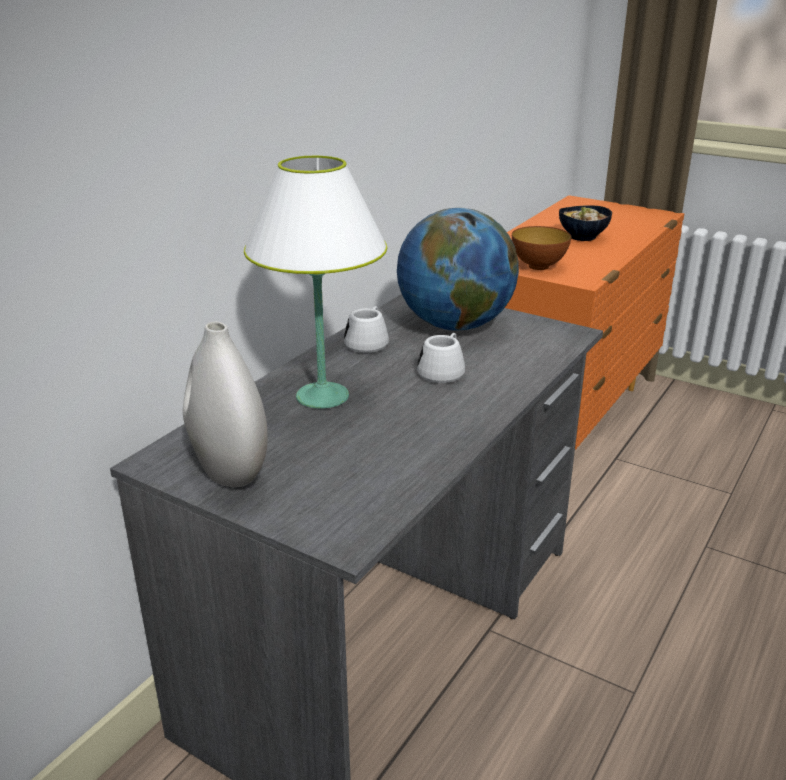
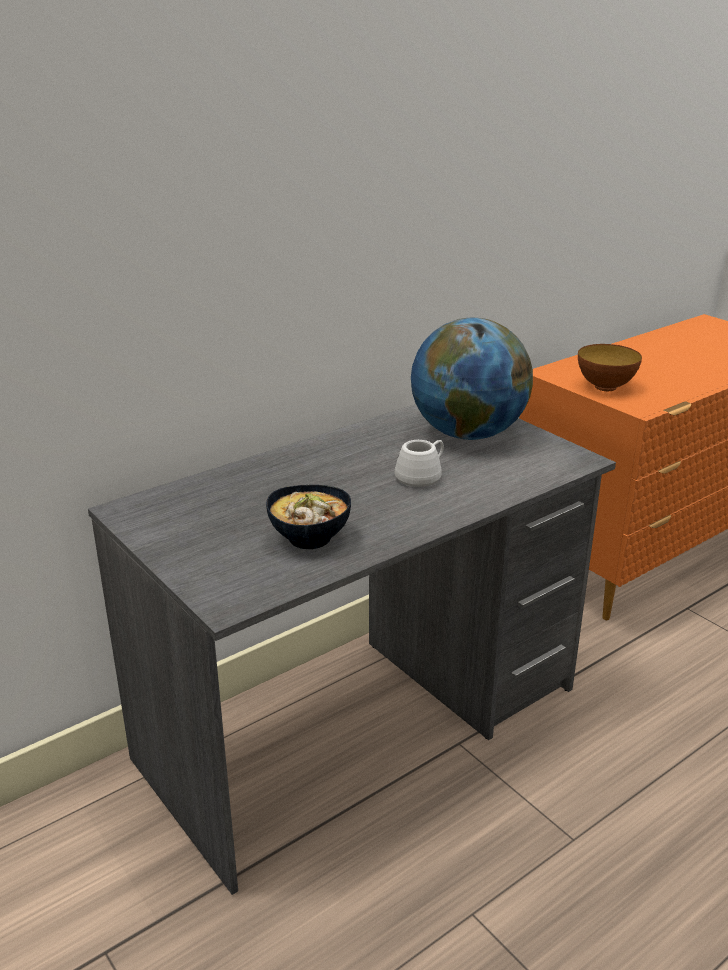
camera: 20 degrees right, 0 degrees up
white vase [183,321,268,487] -> none
white table lamp [244,155,387,409] -> none
white mug [344,306,389,353] -> none
bowl [559,205,612,241] -> bowl moved to [266,485,351,549]

